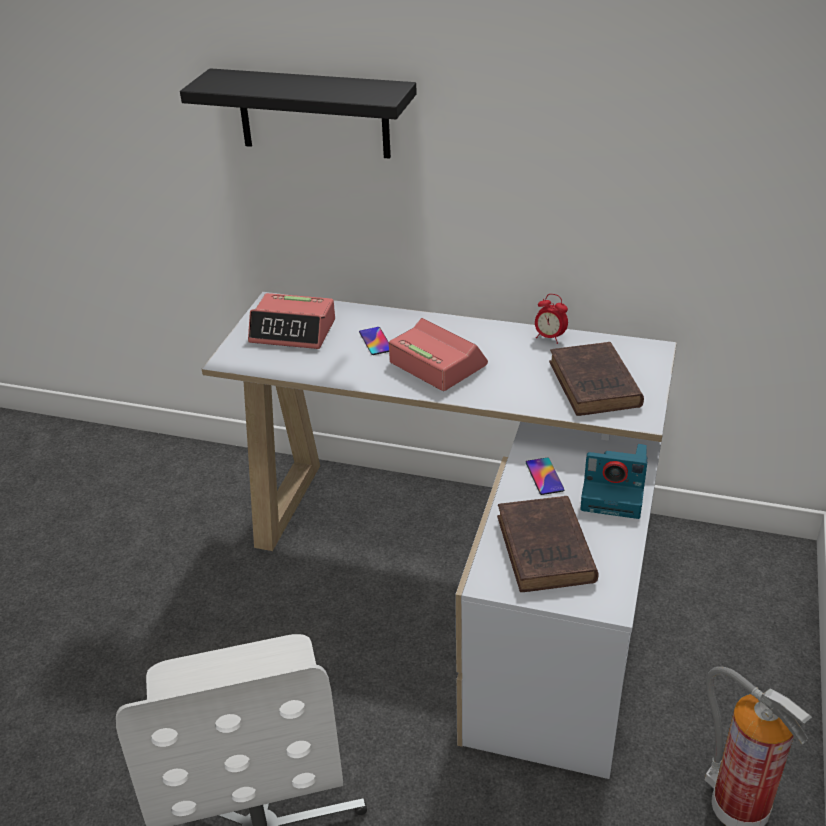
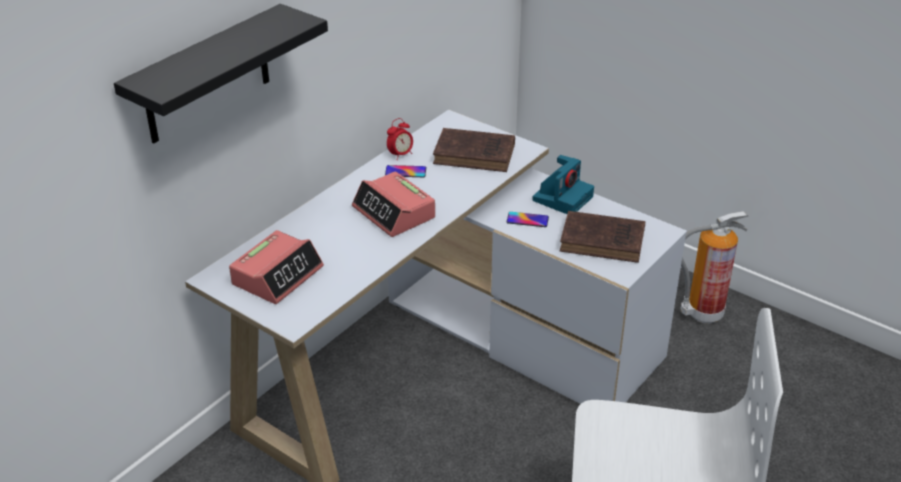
camera: 70 degrees left, 0 degrees up
phone [359,327,389,355] -> phone moved to [385,165,426,177]
alarm clock [389,318,488,391] -> alarm clock turned 105 degrees counterclockwise [352,171,435,237]

